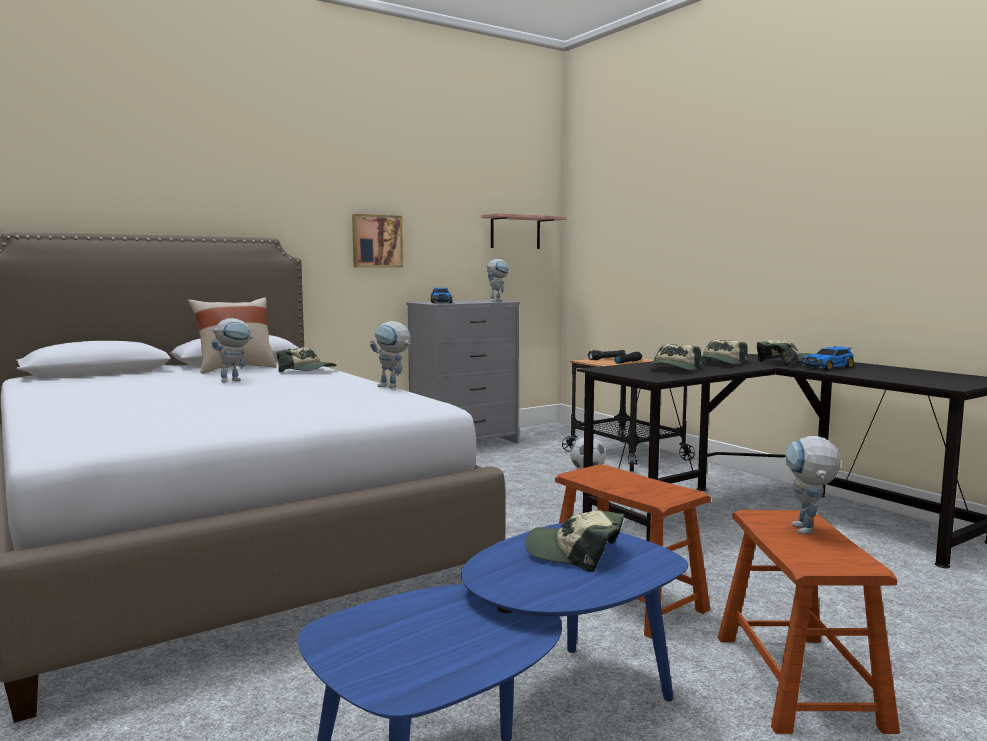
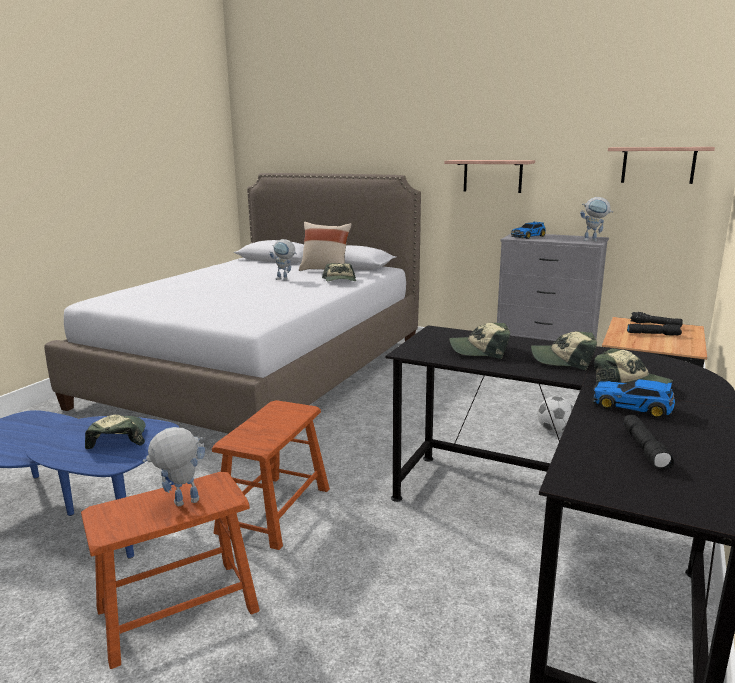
camera: 60 degrees right, 10 degrees up
picture [352,214,403,267] -> shelf [444,160,535,193]
toy robot [370,321,411,388] -> none
none -> black flashlight [624,415,675,469]

